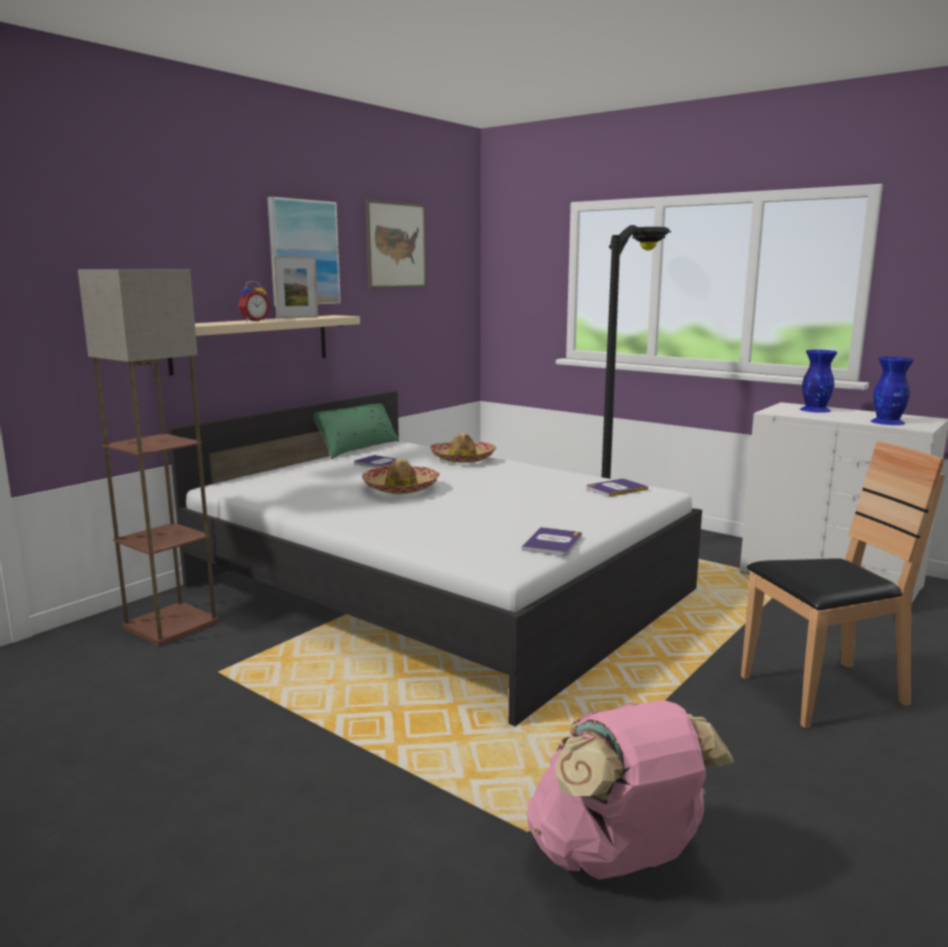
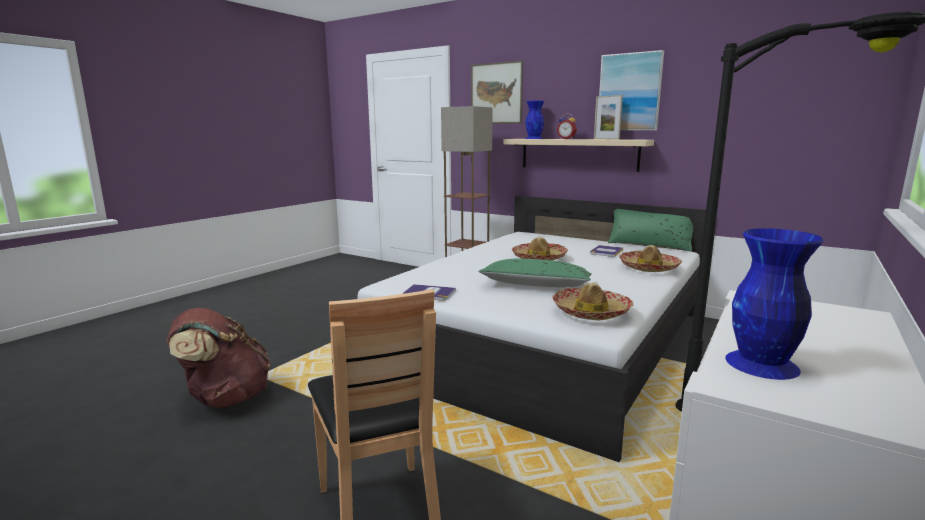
camera: 85 degrees right, 0 degrees up
picture [366,199,426,289] -> picture moved to [471,60,523,124]
pink backpack [527,700,734,879] -> brown backpack [166,308,270,408]
book [586,479,648,497] -> hat [552,283,633,320]
blue vase [800,350,838,413] -> blue vase moved to [526,101,545,139]
none -> green pillow [478,259,592,287]

